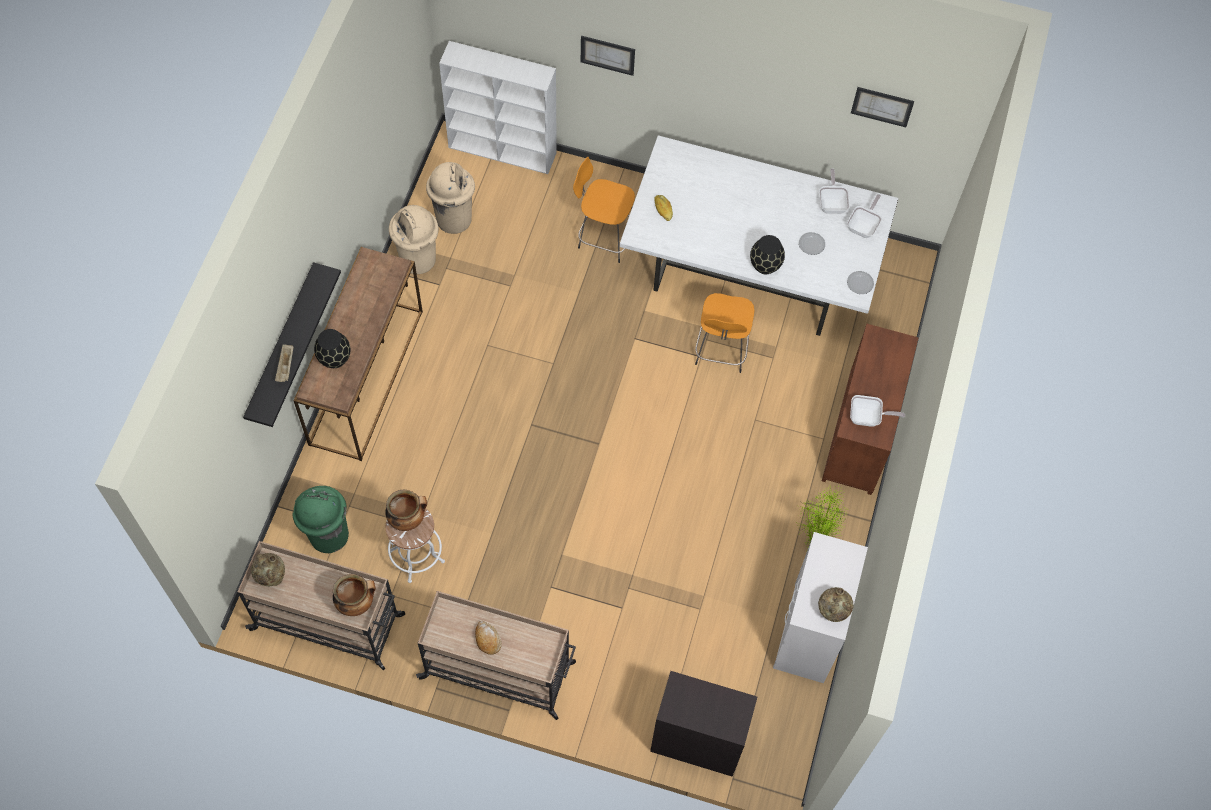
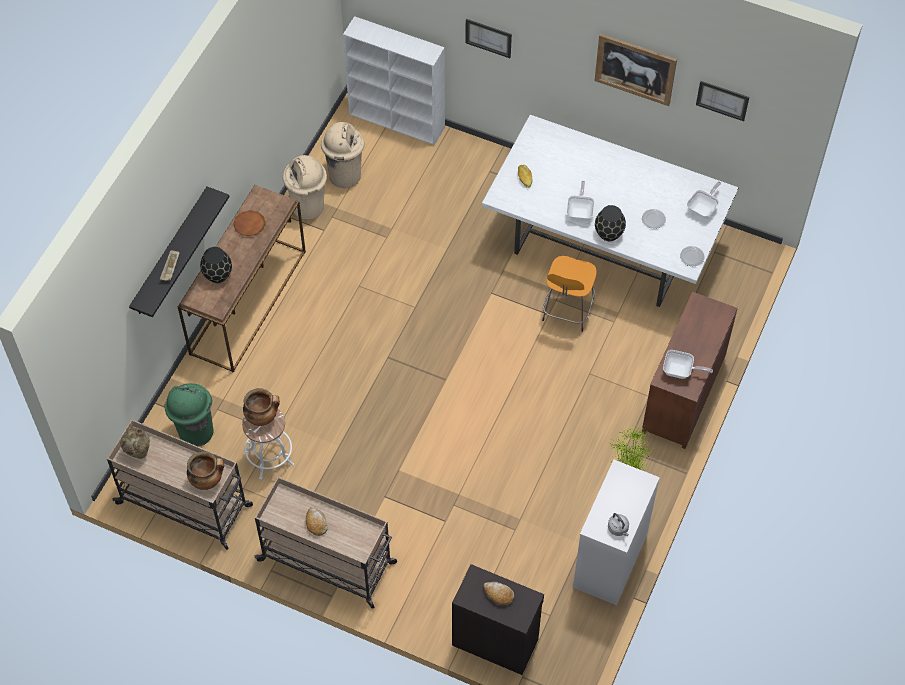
camera: 10 degrees right, 5 degrees down
orange stool [573,157,635,263] -> none
beige vase [818,587,854,622] -> grey kettle [608,513,629,536]
frying pan [819,169,850,214] -> frying pan moved to [567,181,594,221]
none -> brown plate [233,210,266,237]
none -> bread [484,582,514,605]
none -> picture [594,34,677,106]

